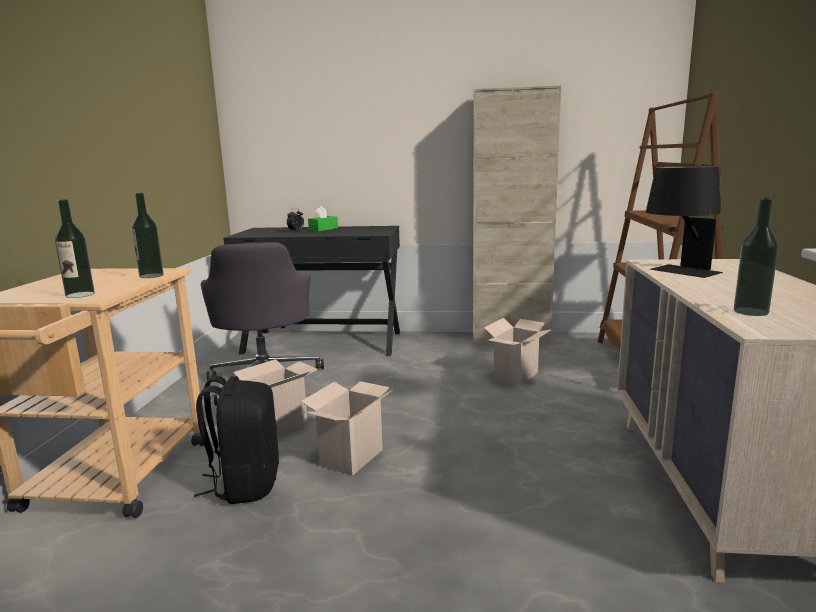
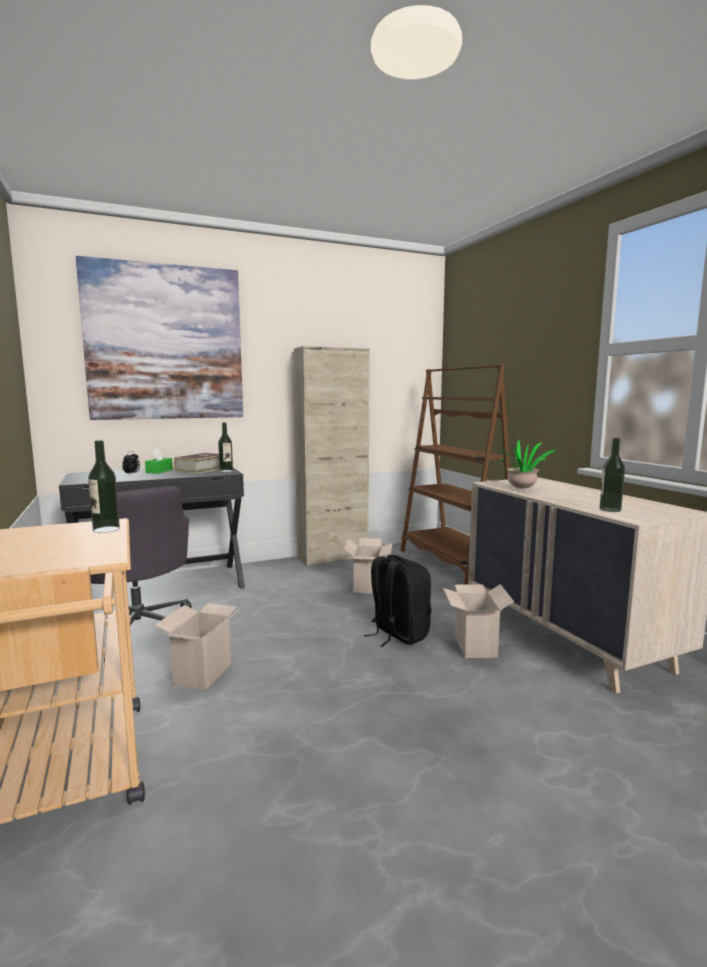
camera: 30 degrees left, 5 degrees down
bottle [55,200,95,298] -> bottle moved to [218,423,233,472]
black backpack [194,376,279,504] -> black backpack moved to [364,555,431,647]
cardboard box [301,381,392,476] -> cardboard box moved to [443,584,514,658]
black table lamp [646,166,723,278] -> potted plant [497,440,557,488]
none -> picture [76,256,243,420]
none -> book [174,453,219,474]

